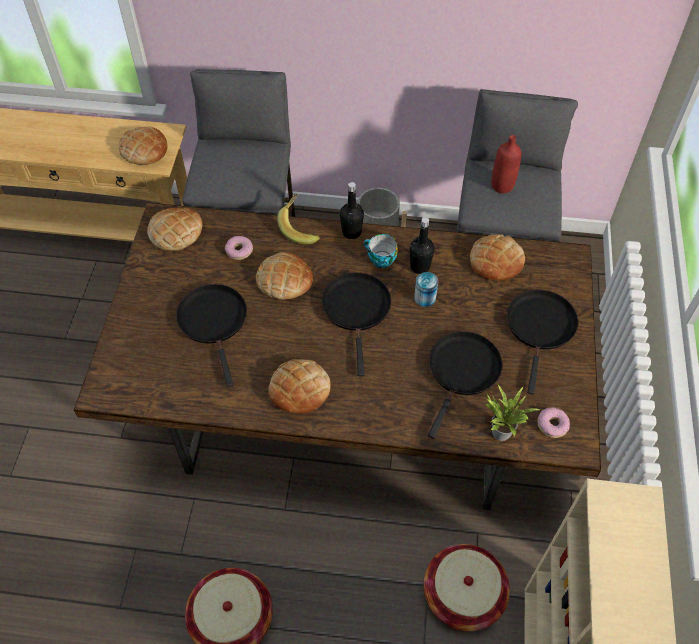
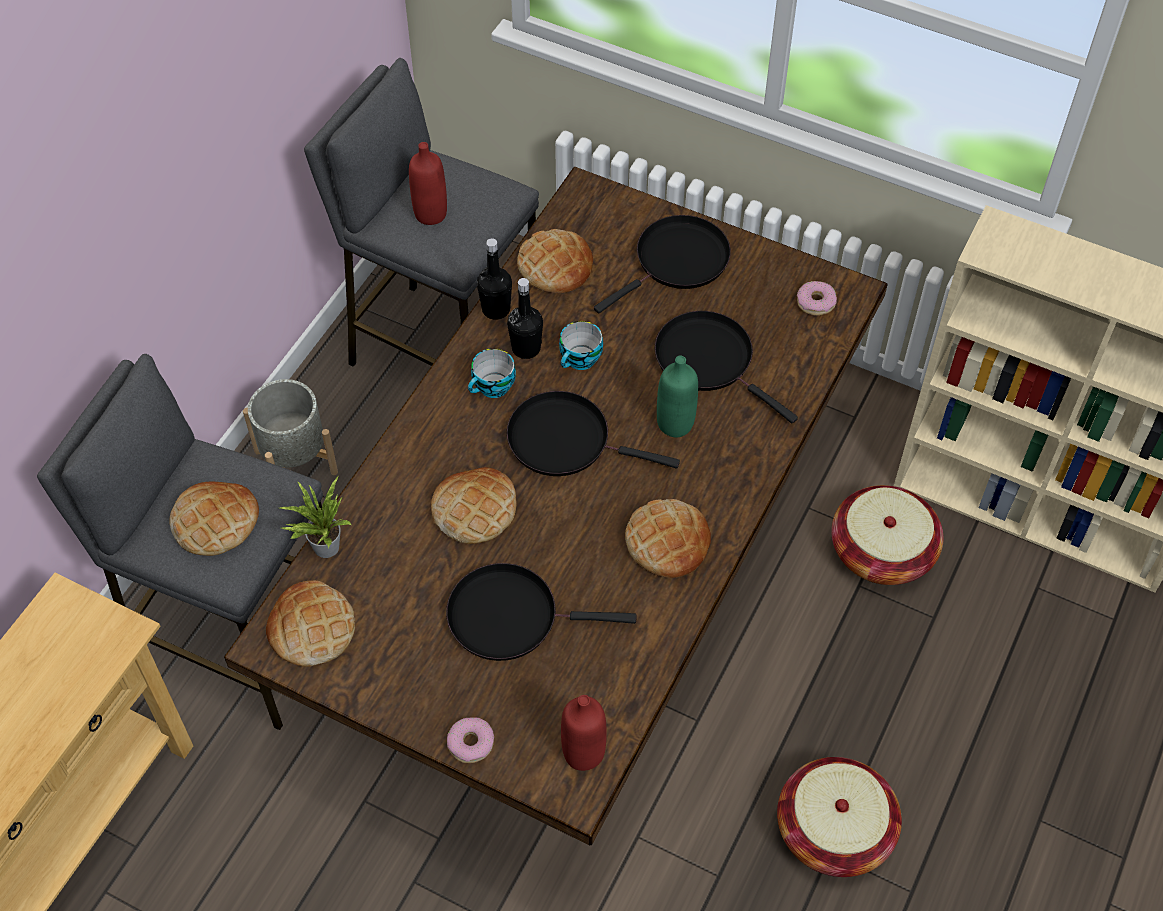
camera: 70 degrees left, 0 degrees up
bread [119,126,168,165] -> bread moved to [169,481,259,556]
donut [225,236,253,260] -> donut moved to [447,717,494,763]
banana [277,194,320,245] -> none
black bottle [340,182,364,239] -> black bottle moved to [477,238,512,320]
can [414,272,438,307] -> cup [559,321,603,370]
potted plant [486,385,541,441] -> potted plant moved to [280,477,352,558]
black frying pan [507,290,578,394] -> black frying pan turned 105 degrees clockwise [594,215,731,313]
none -> red bottle [561,695,607,771]
none -> green bottle [657,355,698,438]

